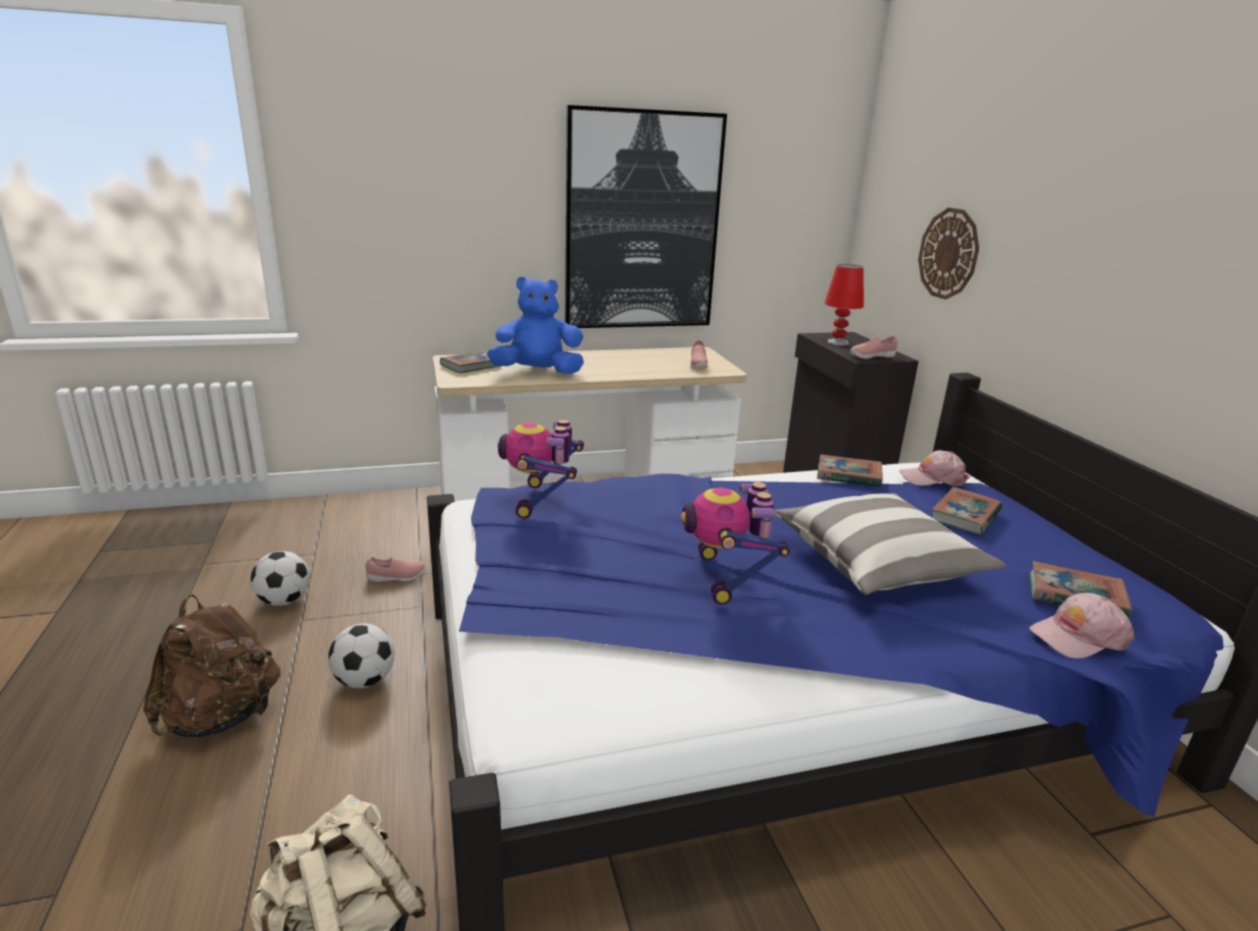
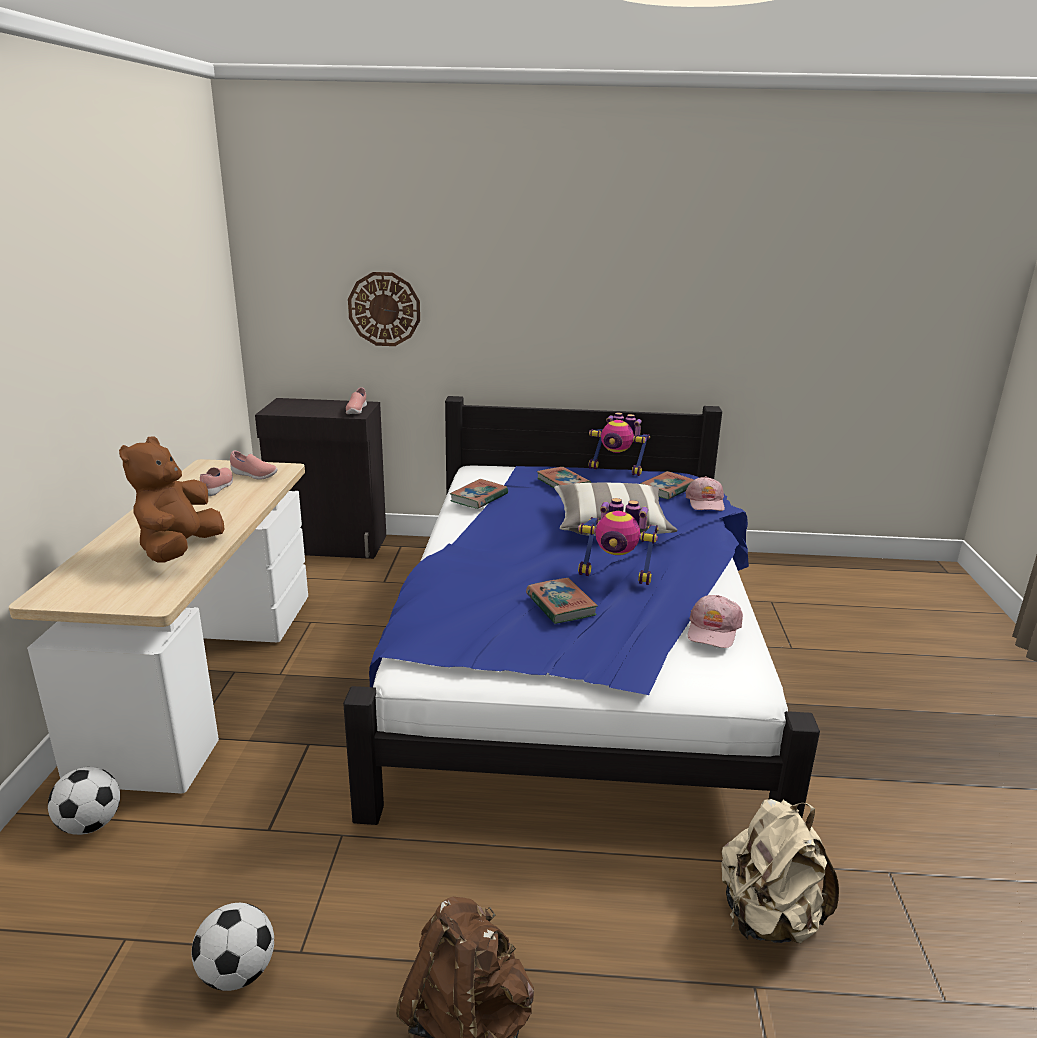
camera: 70 degrees left, 0 degrees up
football [328,623,395,688] -> football moved to [48,767,120,835]
pink shoe [365,556,426,582] -> pink shoe moved to [200,467,233,496]
book [440,351,500,373] -> book moved to [526,578,598,624]
blue plush toy [487,276,584,374] -> brown plush toy [119,436,224,563]
toy robot [497,419,584,519] -> toy robot moved to [589,413,650,476]
picture [565,105,727,328] -> none
red table lamp [824,264,864,346] -> none
pink cap [899,450,970,486] -> pink cap moved to [688,595,743,648]

